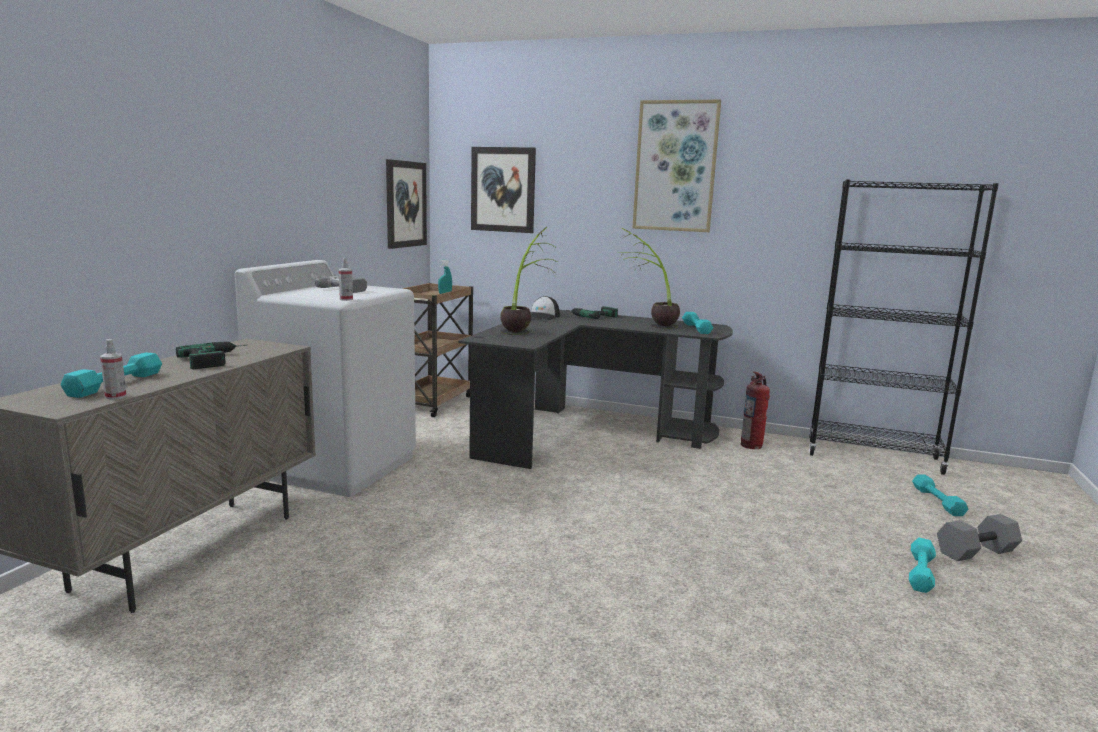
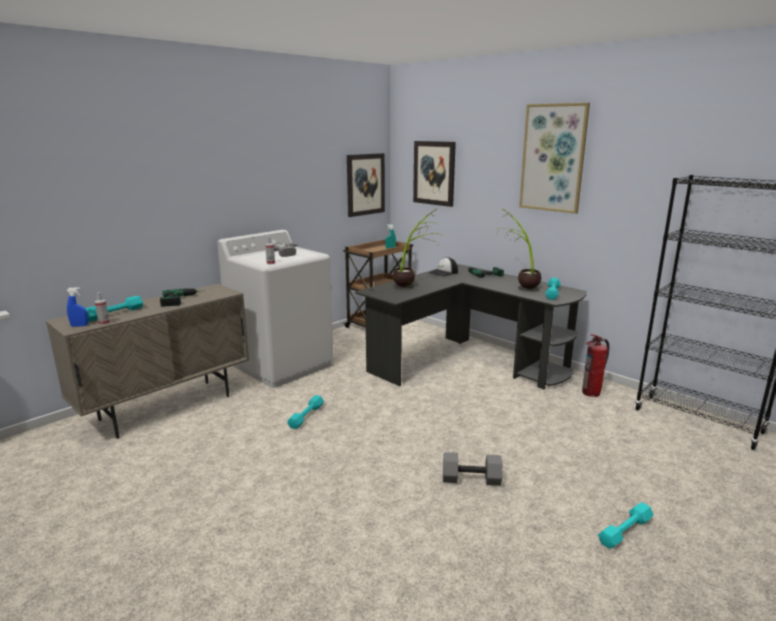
camera: 25 degrees right, 5 degrees up
turquoise dumbbell [912,474,968,516] -> turquoise dumbbell moved to [287,395,324,429]
grey dumbbell [937,514,1022,561] -> grey dumbbell moved to [443,452,502,486]
none -> blue spray bottle [66,287,88,327]

